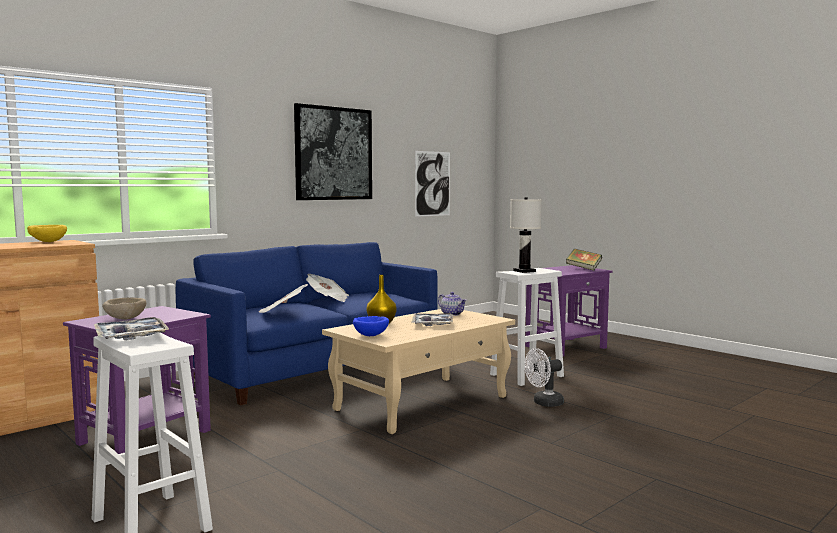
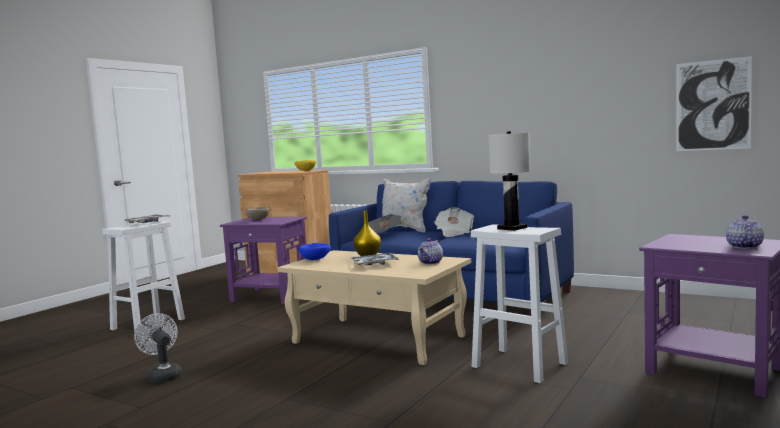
camera: 75 degrees right, 0 degrees up
picture [294,103,372,200] -> none
white fan [524,348,564,407] -> white fan moved to [134,313,182,383]
book [566,249,602,271] -> teapot [726,215,764,249]
none -> white pillow [382,178,432,233]

